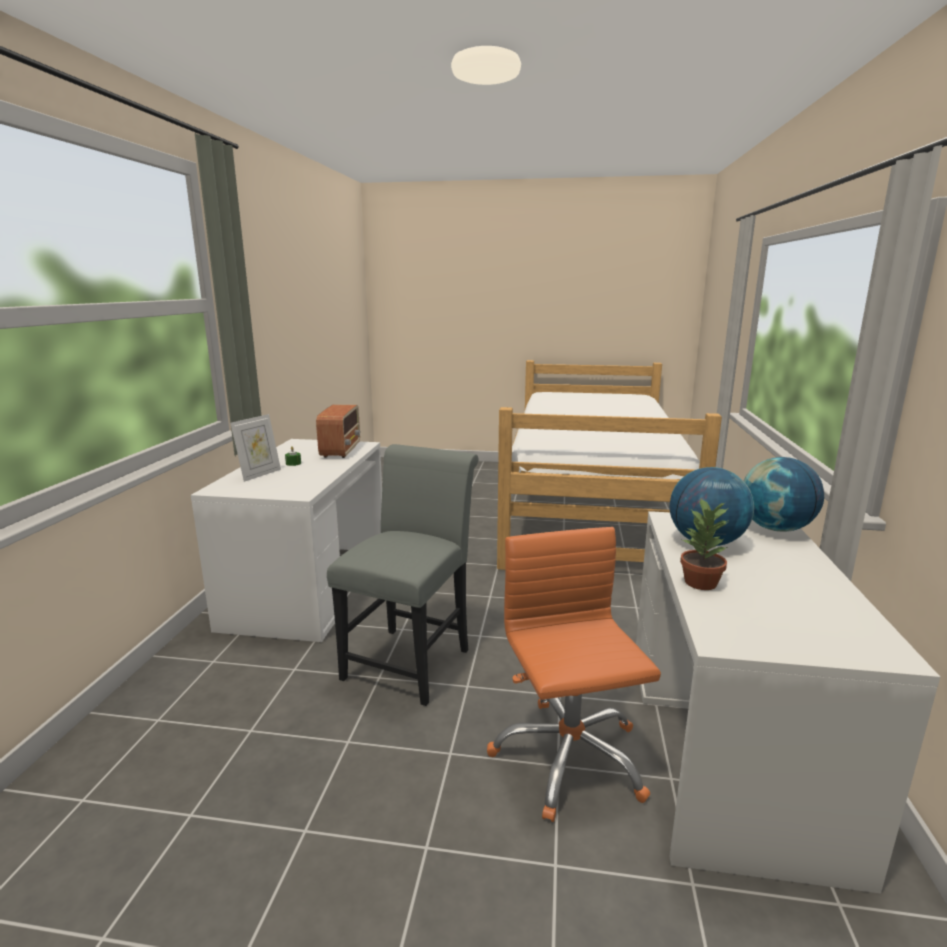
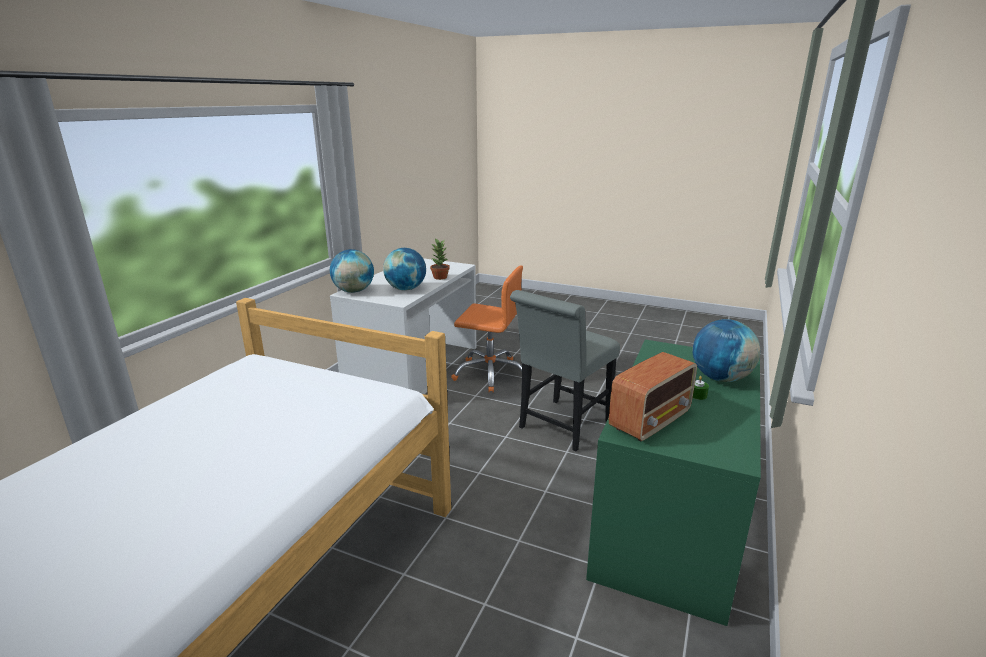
camera: 165 degrees left, 5 degrees up
white desk [191,439,382,642] -> green desk [586,340,761,626]
picture frame [230,414,281,482] -> globe [692,319,760,382]
radio [316,405,360,458] -> radio turned 150 degrees counterclockwise [609,352,697,442]
orange office chair [487,527,661,822] -> orange office chair turned 75 degrees counterclockwise [451,265,523,393]

